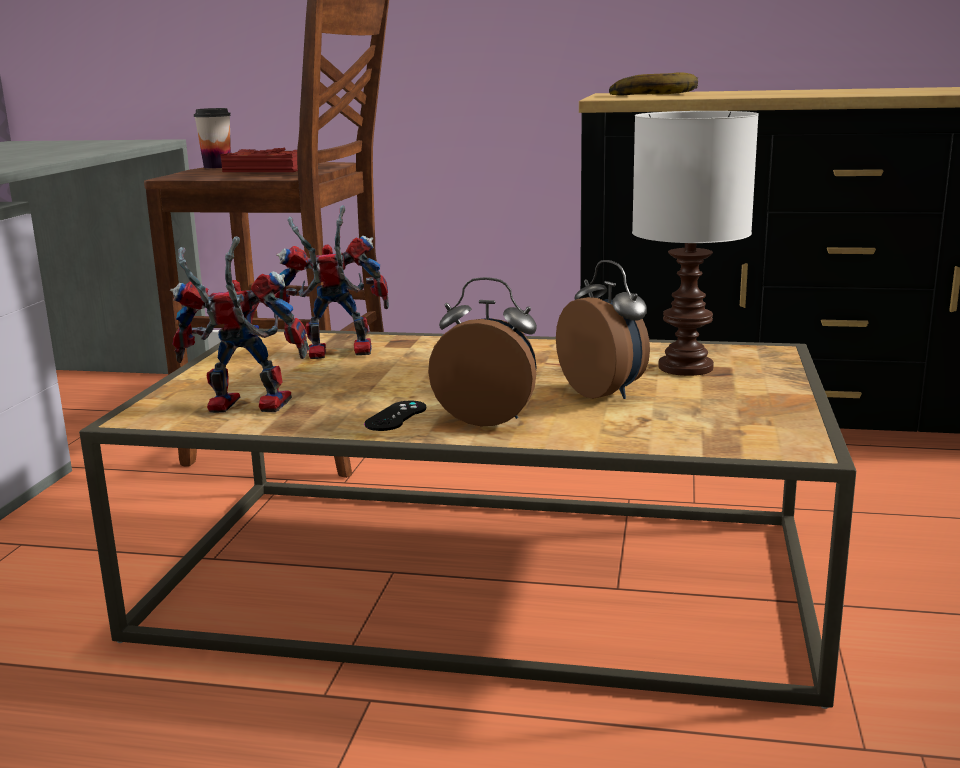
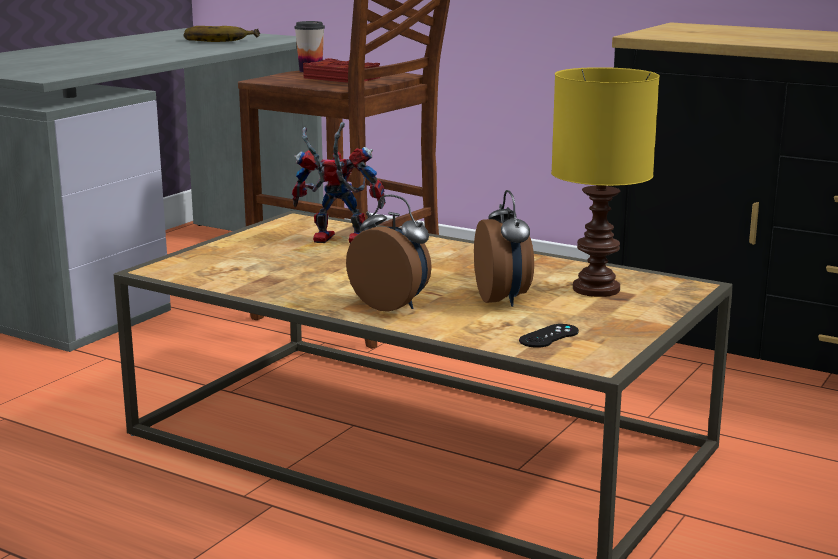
camera: 20 degrees right, 0 degrees up
toy robot [170,237,309,413] -> none
black game controller [364,401,426,431] -> black game controller moved to [519,324,579,348]
banana [609,72,699,95] -> banana moved to [184,26,260,42]
white table lamp [632,111,759,376] -> yellow table lamp [551,67,660,297]

